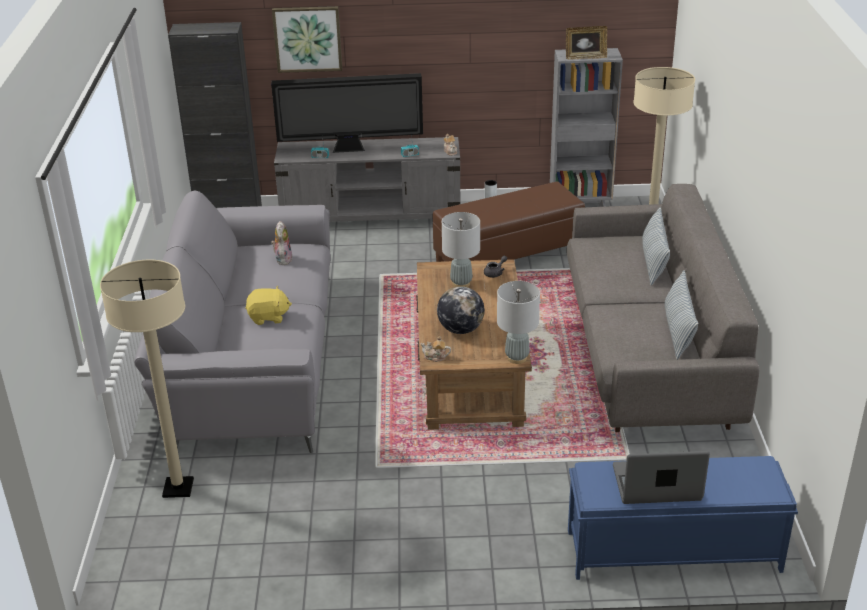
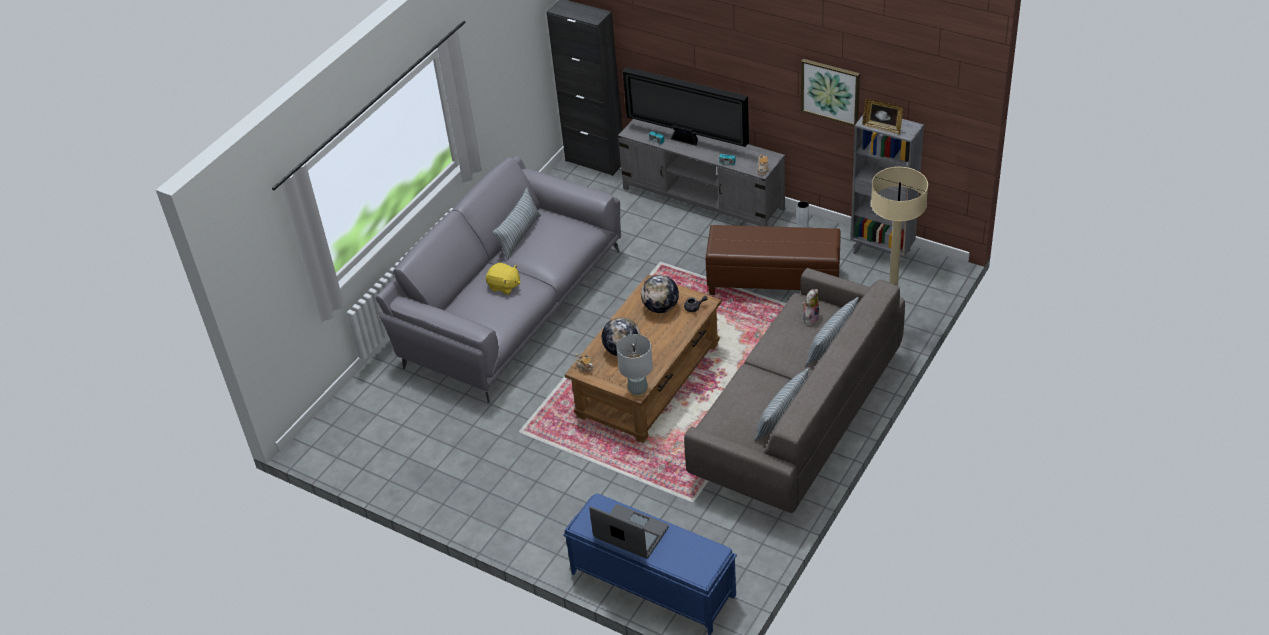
camera: 35 degrees right, 10 degrees up
beige floor lamp [100,259,194,498] -> none
plush toy [271,221,293,265] -> plush toy moved to [802,289,820,326]
picture [272,6,342,73] -> picture moved to [801,59,860,127]
grey table lamp [442,212,480,287] -> globe [641,275,679,313]
none -> pillow [493,188,541,260]

